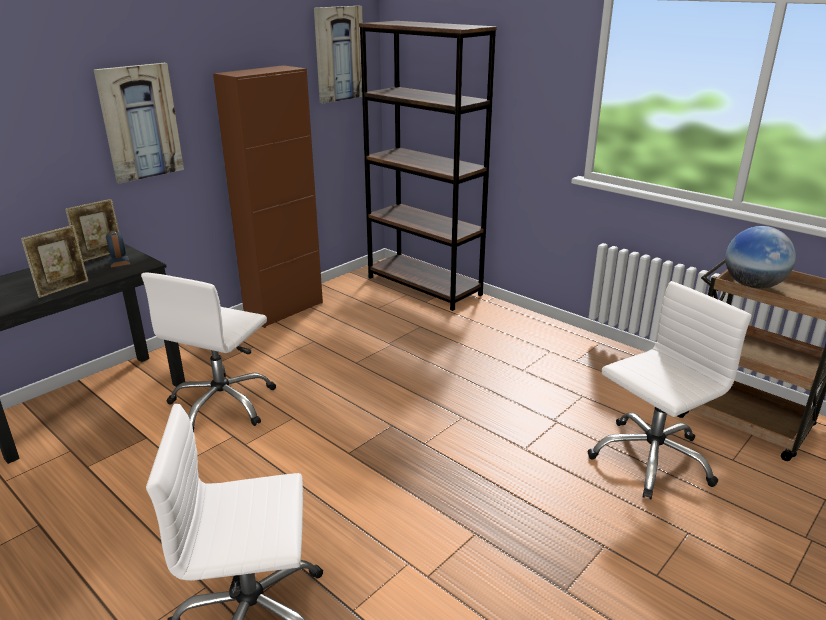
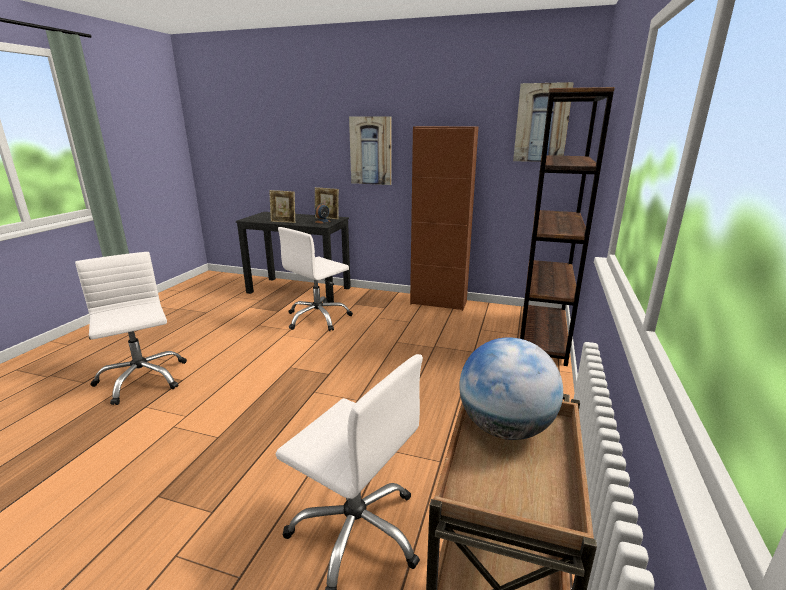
camera: 65 degrees right, 5 degrees down
white office chair [141,272,276,432] -> white office chair turned 45 degrees counterclockwise [278,227,353,331]

